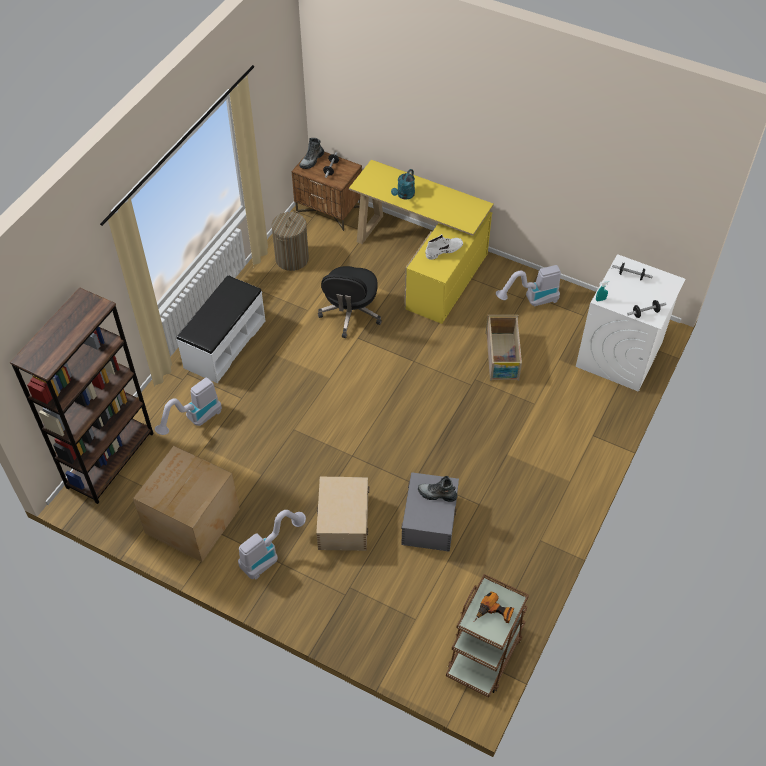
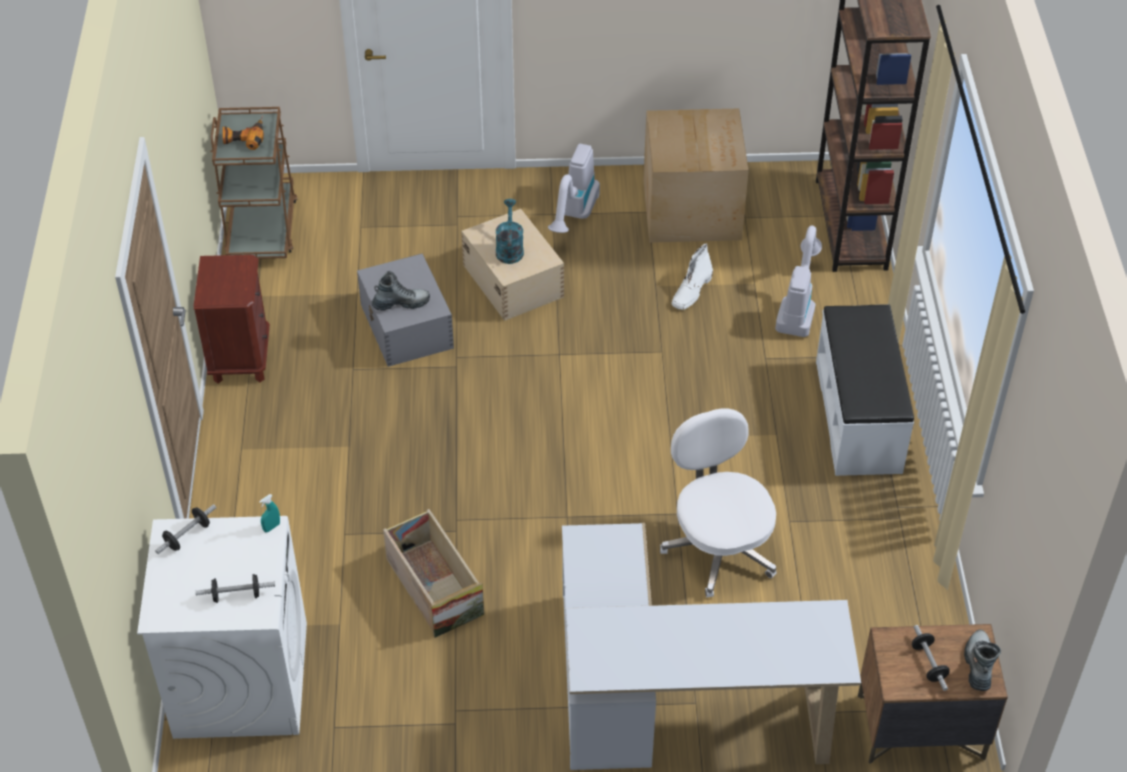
camera: 150 degrees right, 5 degrees down
laundry basket [271,211,309,271] -> none
black office chair [318,266,382,338] -> white office chair [660,408,777,597]
yellow desk [349,160,494,324] -> white desk [562,523,861,770]
turquoise watering can [391,169,415,200] -> turquoise watering can moved to [496,199,524,264]
white boot [425,234,463,260] -> white boot moved to [672,243,713,310]
vacuum cleaner [496,265,561,306] -> none
none -> brown nightstand [194,255,270,384]

